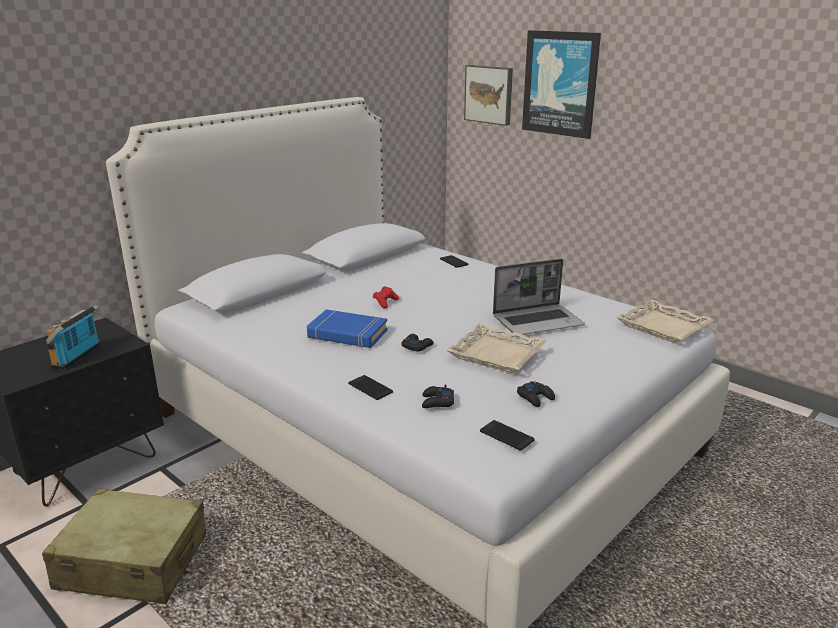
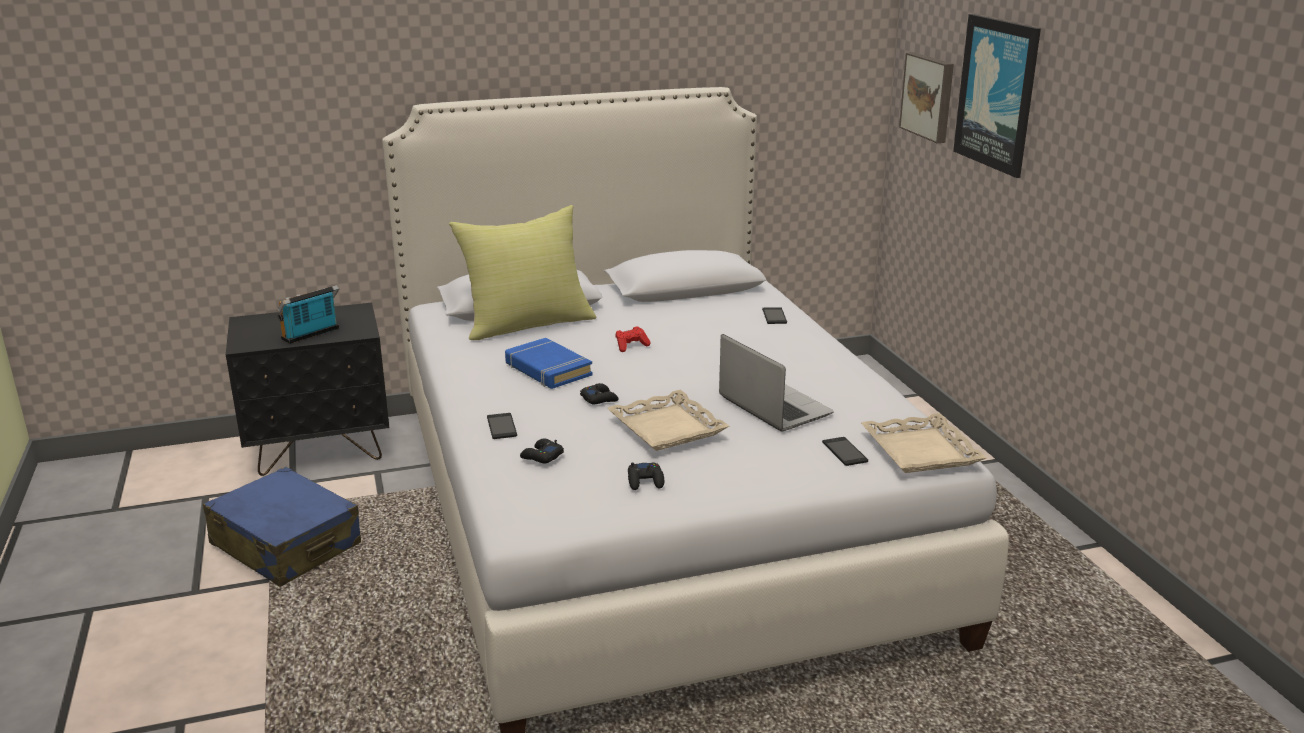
camera: 30 degrees right, 0 degrees up
beige suitcase [42,488,206,604] -> blue suitcase [203,467,361,587]
phone [480,420,535,451] -> phone moved to [822,437,868,466]
laptop [493,259,585,335] -> laptop turned 135 degrees counterclockwise [719,334,834,431]
none -> yellow pillow [449,205,597,340]

